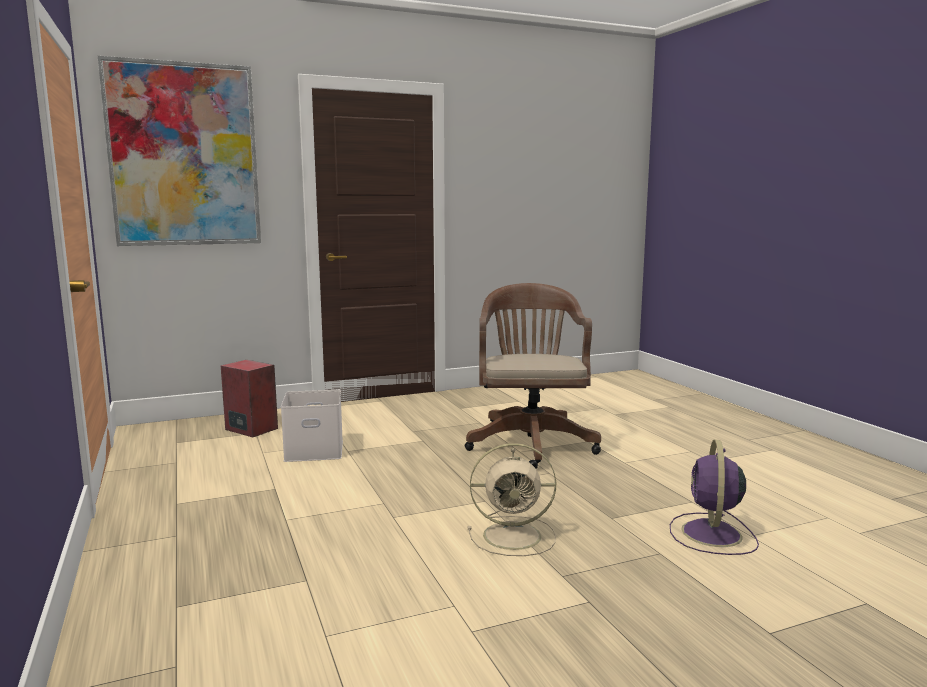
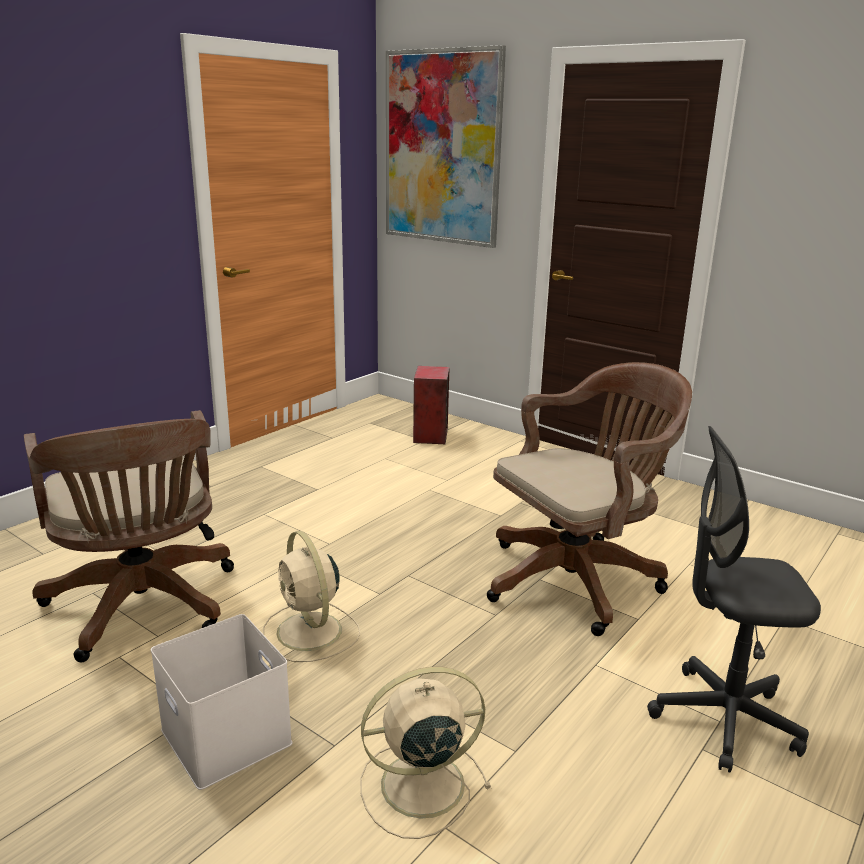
camera: 60 degrees right, 10 degrees up
white storage box [281,390,343,462] -> white storage box moved to [151,614,292,790]
purple fan [670,440,759,555] -> beige fan [360,667,491,839]
none -> brown office chair [24,410,234,662]
none -> grey office chair [647,426,821,773]

